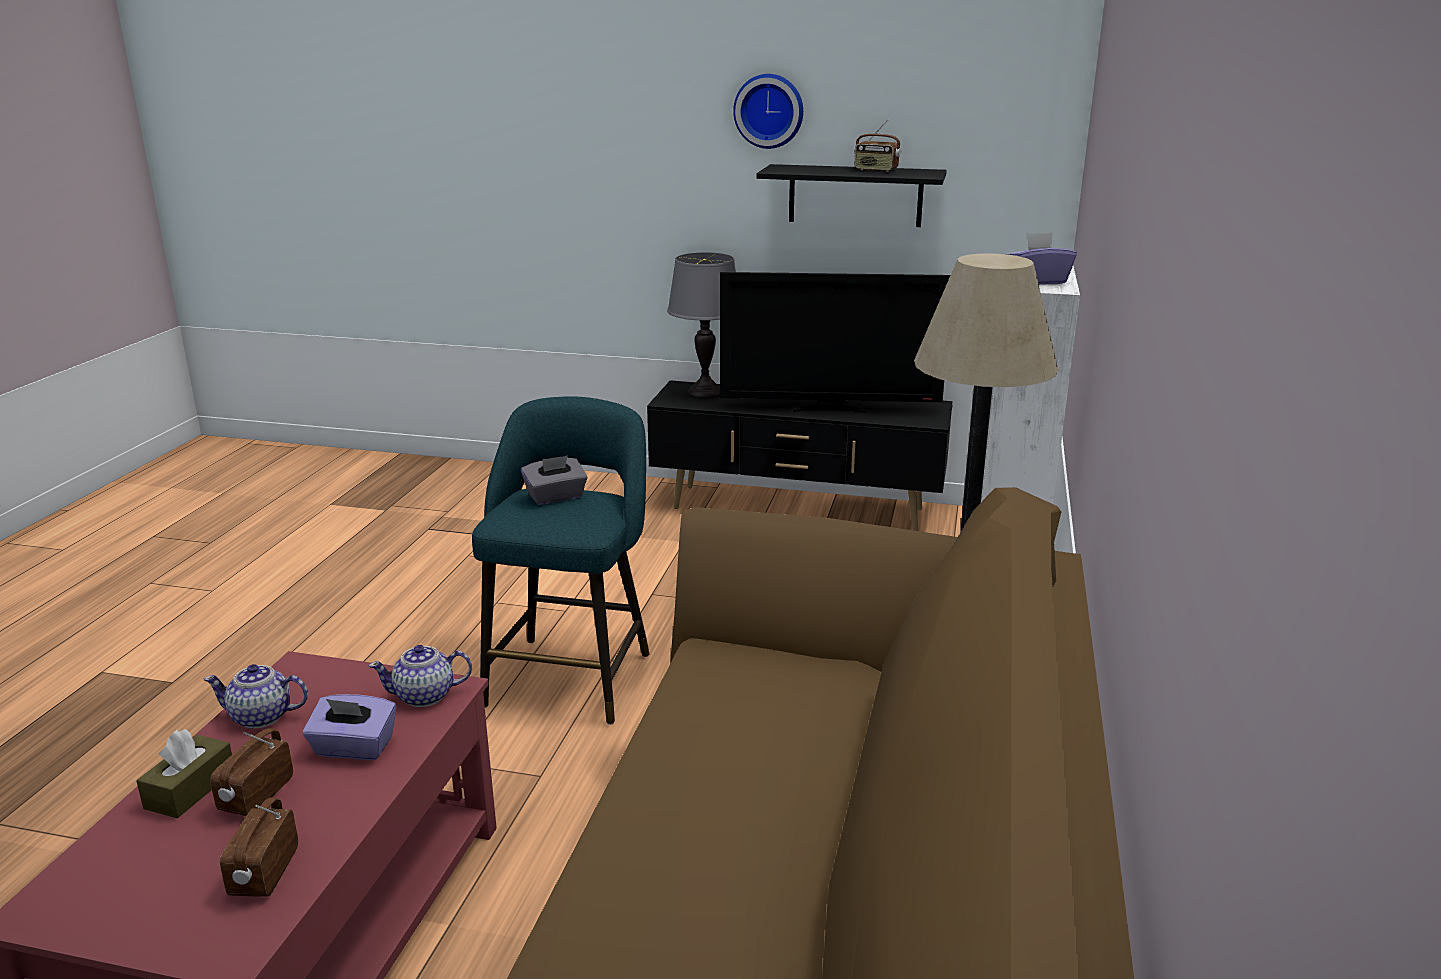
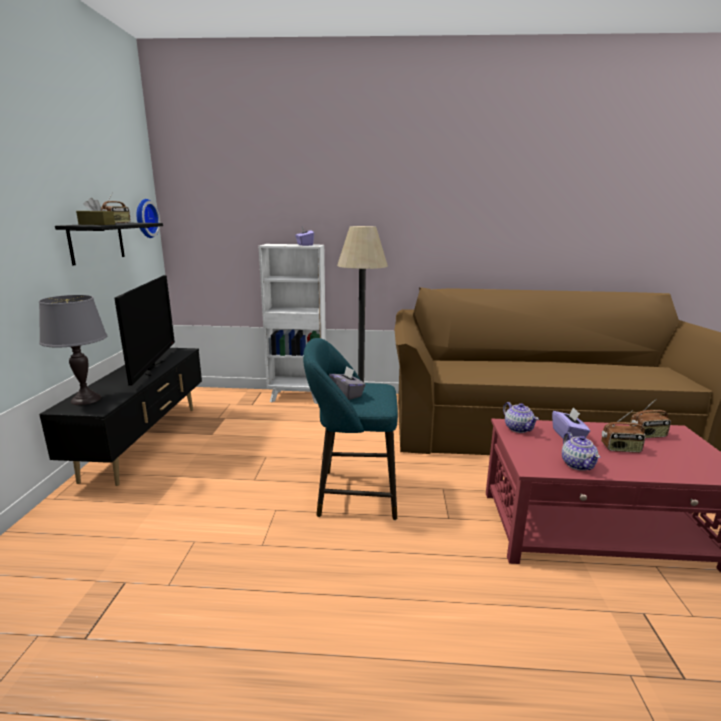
camera: 100 degrees left, 5 degrees down
brown tissue box [136,729,232,818] -> brown tissue box moved to [76,198,115,225]
wall clock [733,74,803,149] -> wall clock moved to [137,199,160,238]

